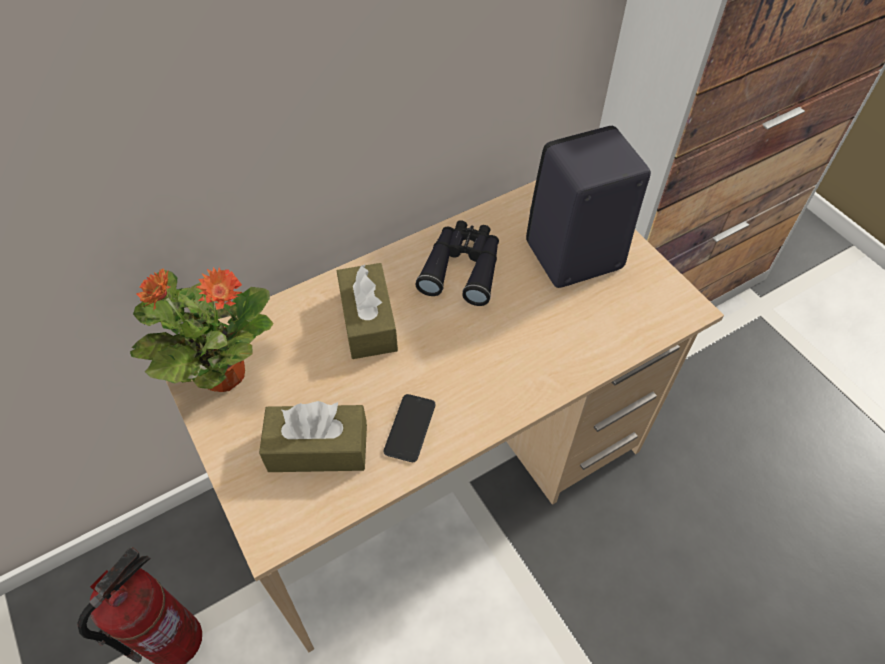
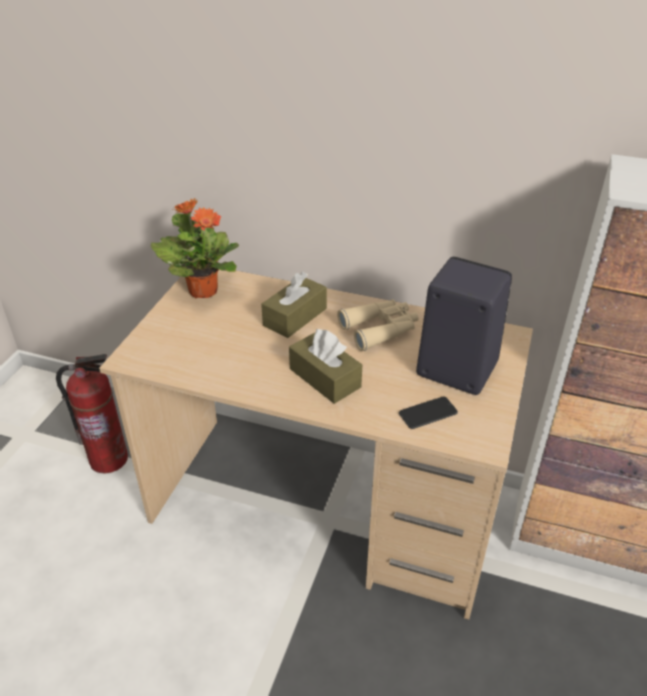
camera: 50 degrees right, 15 degrees down
brown tissue box [259,401,367,472] -> brown tissue box moved to [289,329,362,404]
phone [384,394,436,462] -> phone moved to [399,397,458,429]
black binoculars [416,220,499,306] -> beige binoculars [337,300,419,351]

